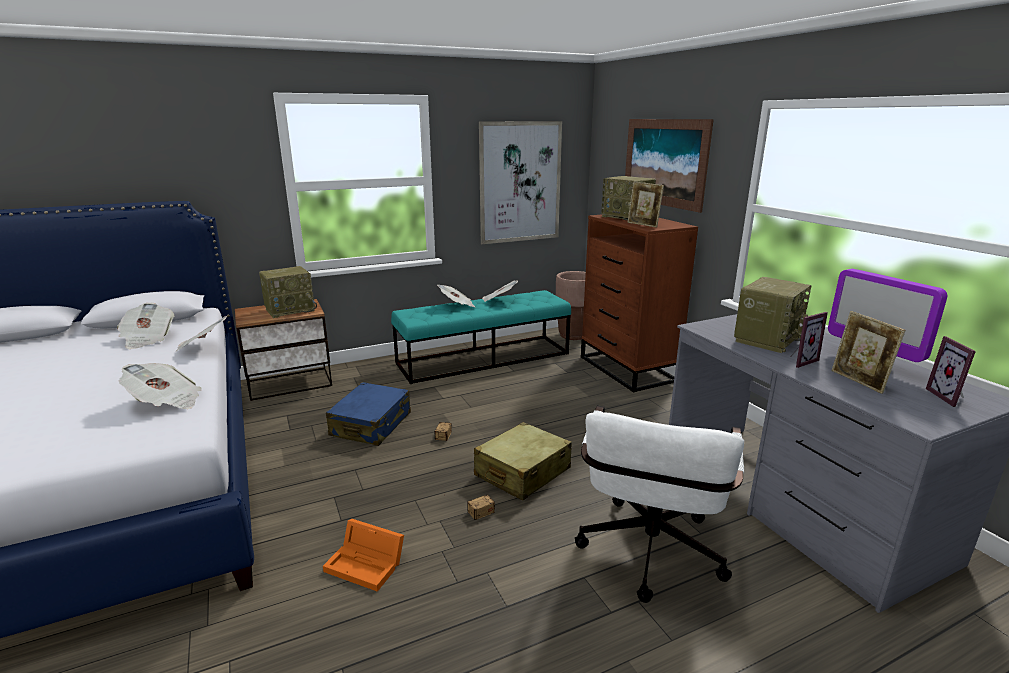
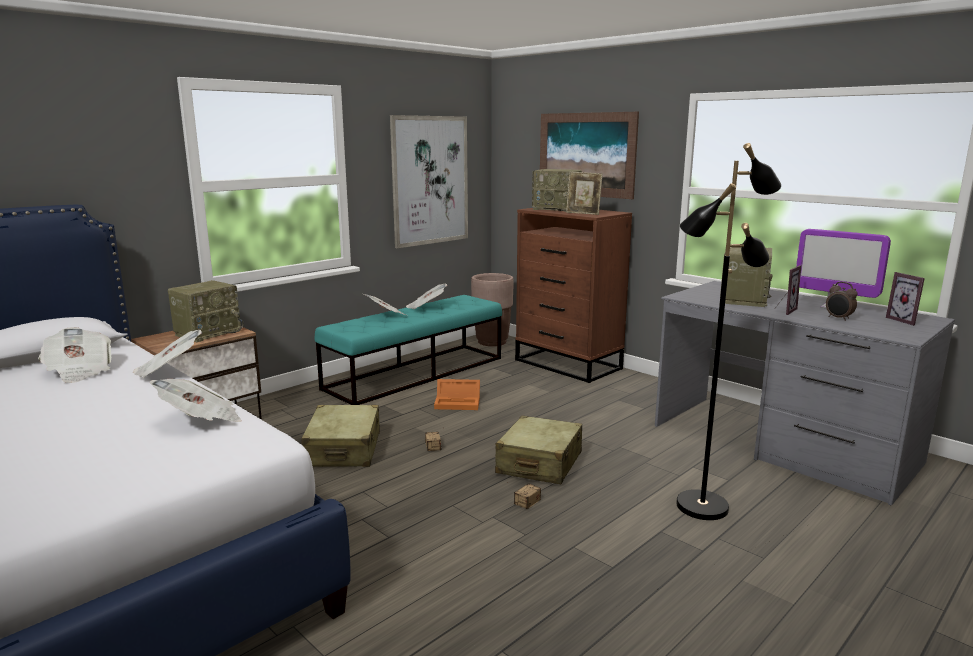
camera: 20 degrees left, 5 degrees down
orange storage box [323,519,404,592] -> orange storage box moved to [434,379,480,410]
blue suitcase [326,382,411,446] -> beige suitcase [301,405,380,467]
white office chair [575,406,744,603] -> black floor lamp [676,143,781,520]
picture frame [832,311,906,394] -> alarm clock [826,282,858,321]

